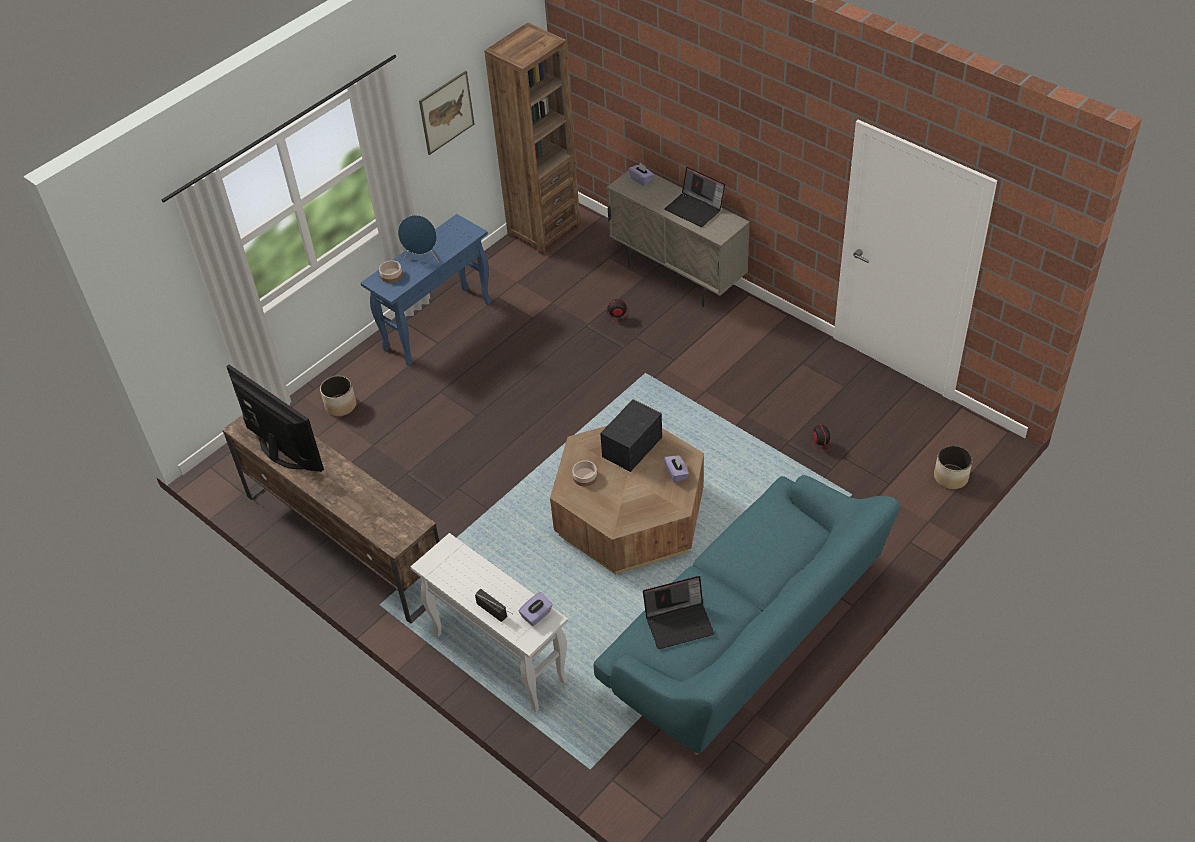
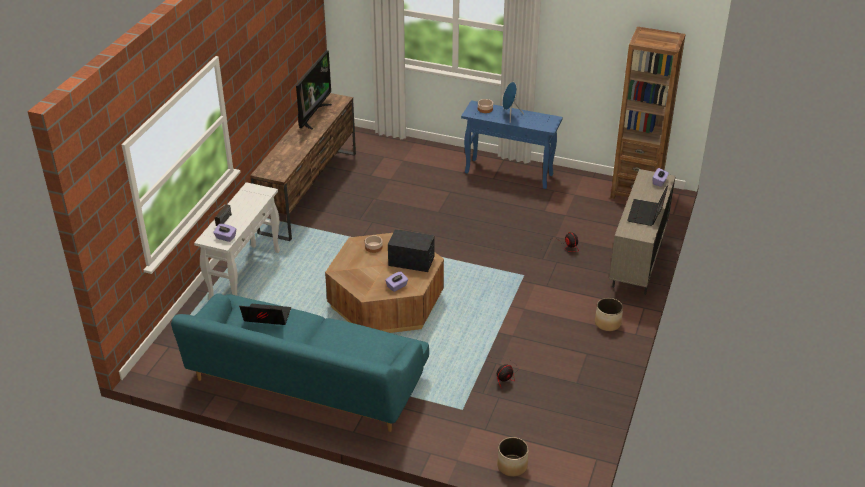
camera: 65 degrees right, 10 degrees down
planter [320,375,356,416] -> planter moved to [595,298,623,331]
picture [419,70,474,155] -> none
laptop [643,576,714,649] -> laptop turned 135 degrees clockwise [239,304,291,325]

